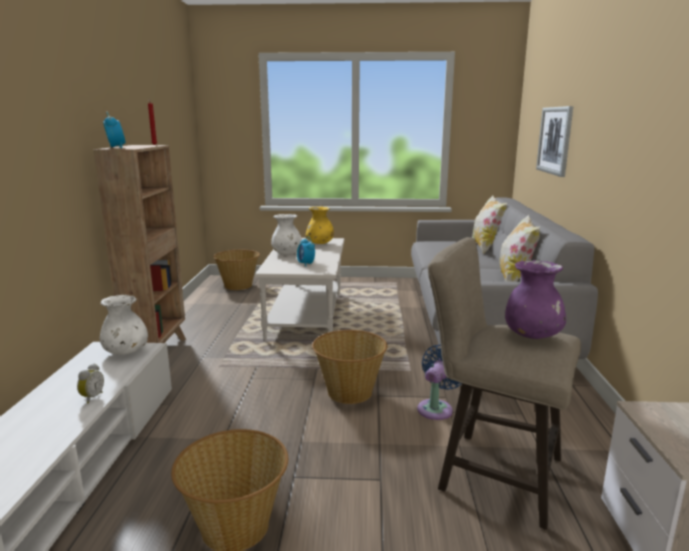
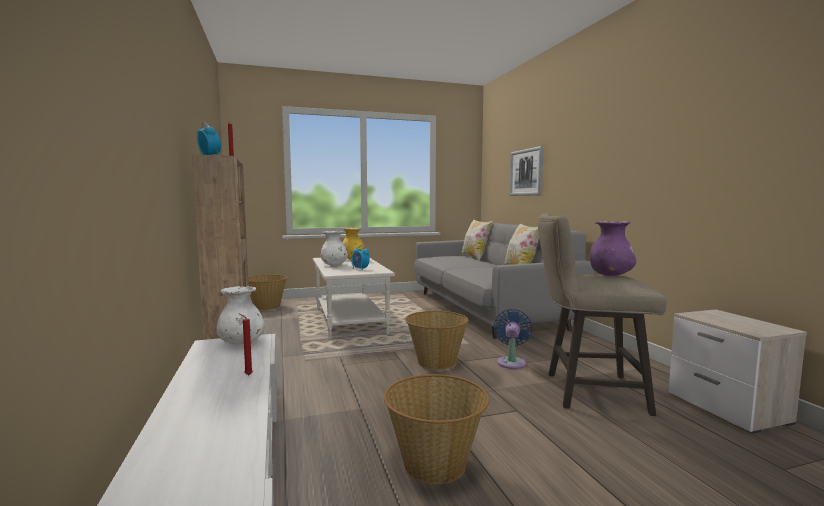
camera: 20 degrees left, 10 degrees down
alarm clock [77,364,104,403] -> red candle [240,314,253,375]

